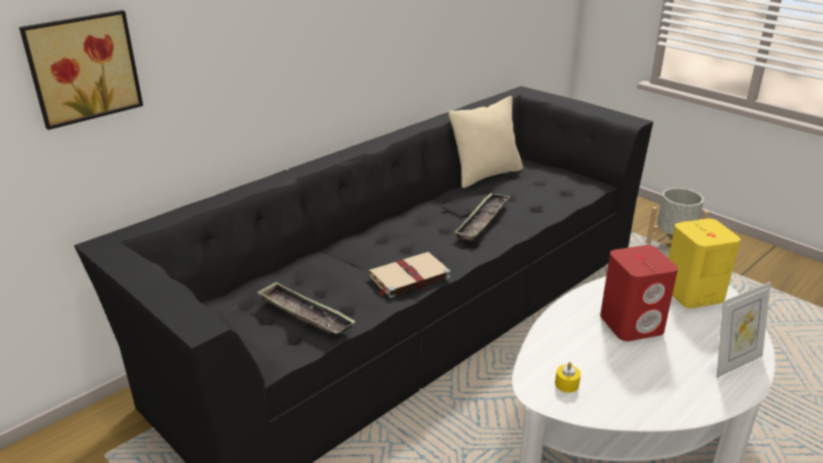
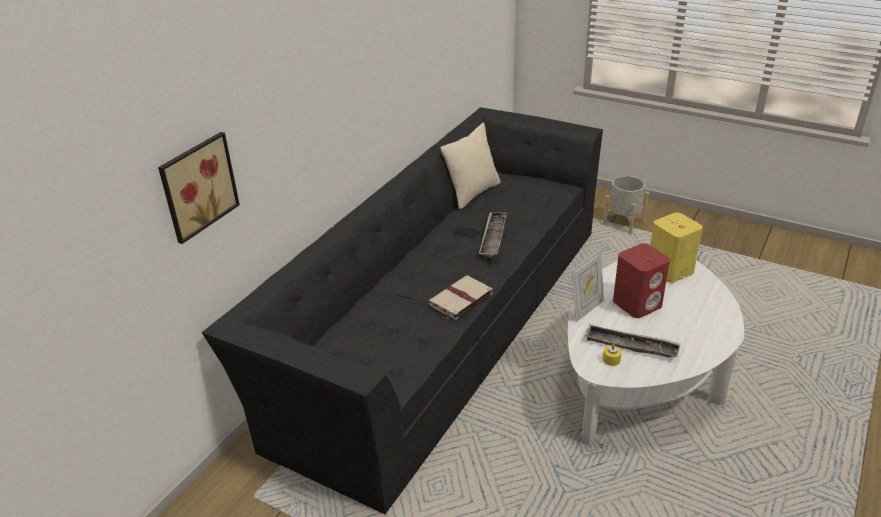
camera: 15 degrees left, 5 degrees up
tray [257,281,356,334] -> tray moved to [585,324,681,358]
picture frame [717,282,771,378] -> picture frame moved to [572,250,604,322]

